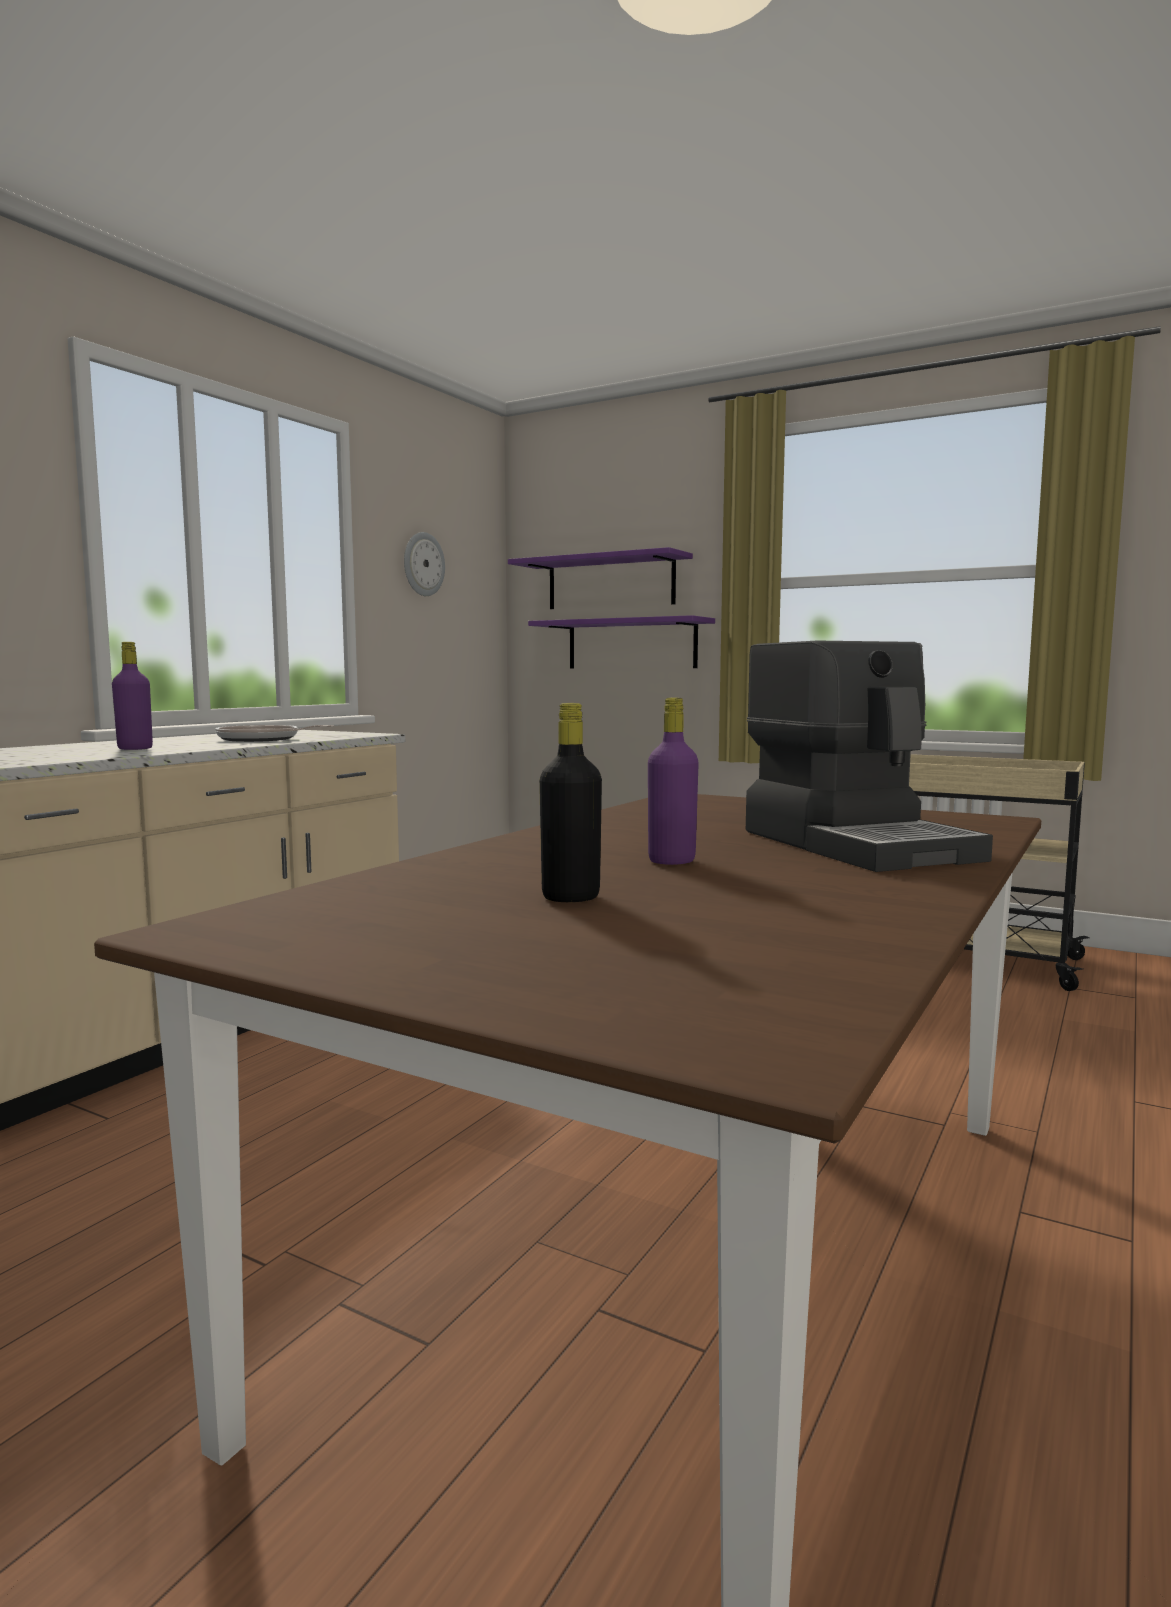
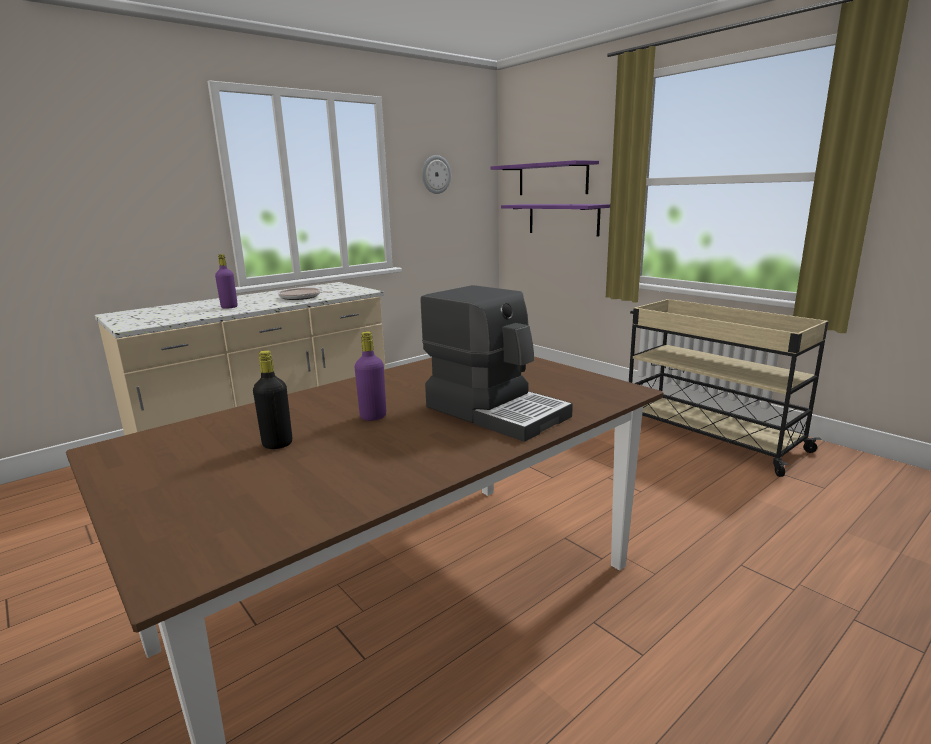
camera: 20 degrees right, 10 degrees up
coffee machine [746,641,993,872] -> coffee machine turned 45 degrees counterclockwise [421,285,573,442]

